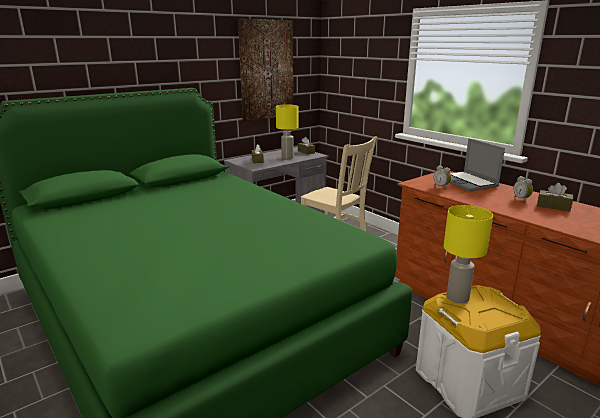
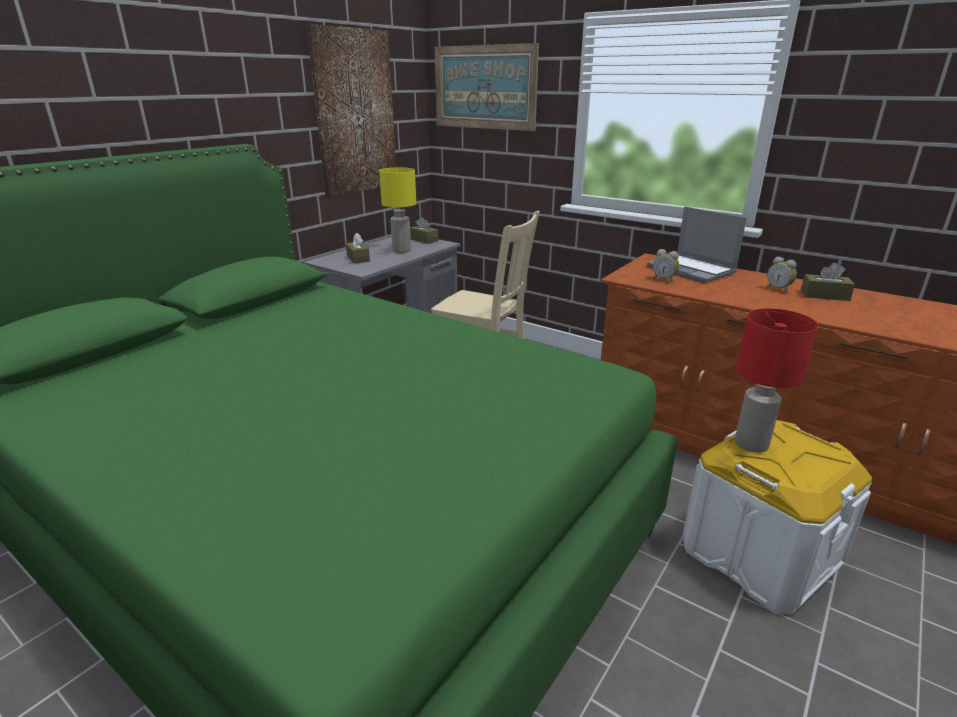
camera: 15 degrees left, 5 degrees up
yellow table lamp [443,205,493,303] -> red table lamp [735,308,818,453]
none -> picture [435,43,539,131]

